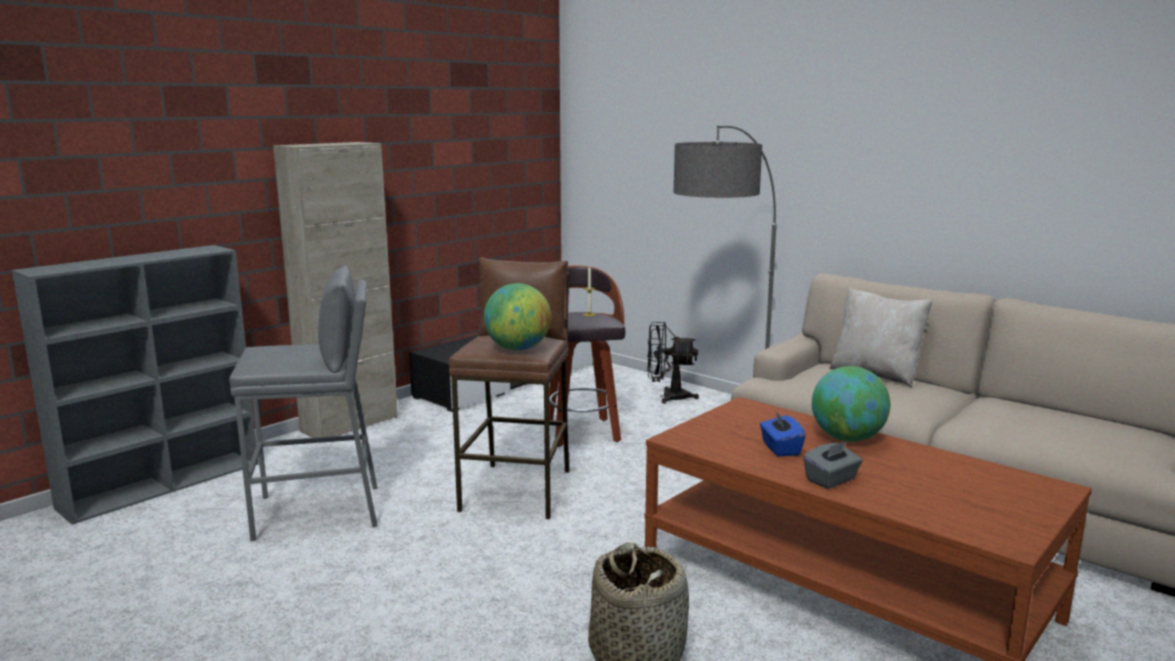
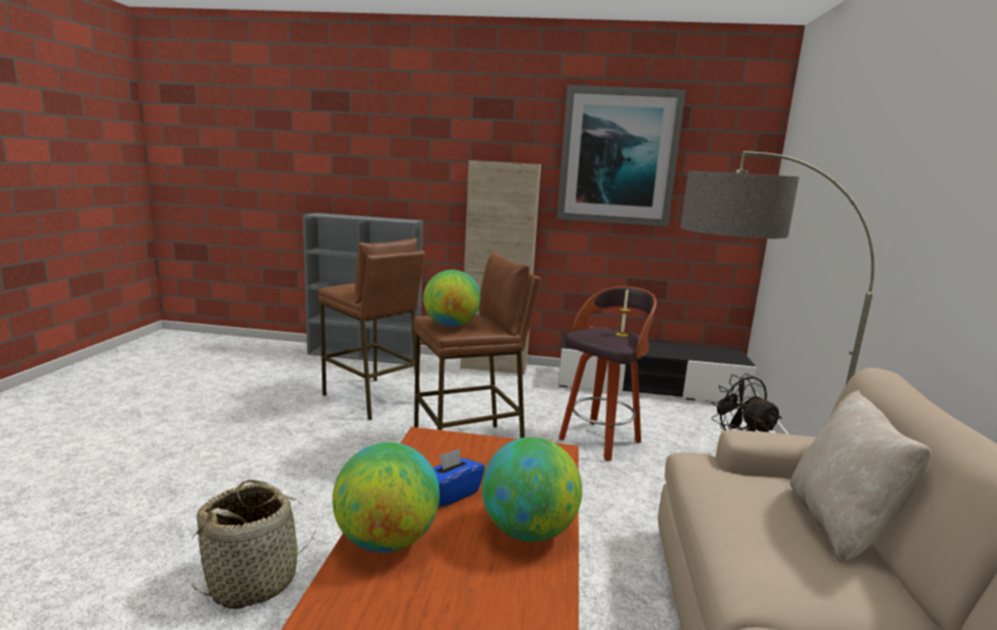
camera: 55 degrees right, 0 degrees up
grey stool [229,266,377,541] -> brown stool [318,238,425,420]
grey tissue box [803,441,863,489] -> globe [332,442,440,553]
none -> picture [557,85,686,227]

